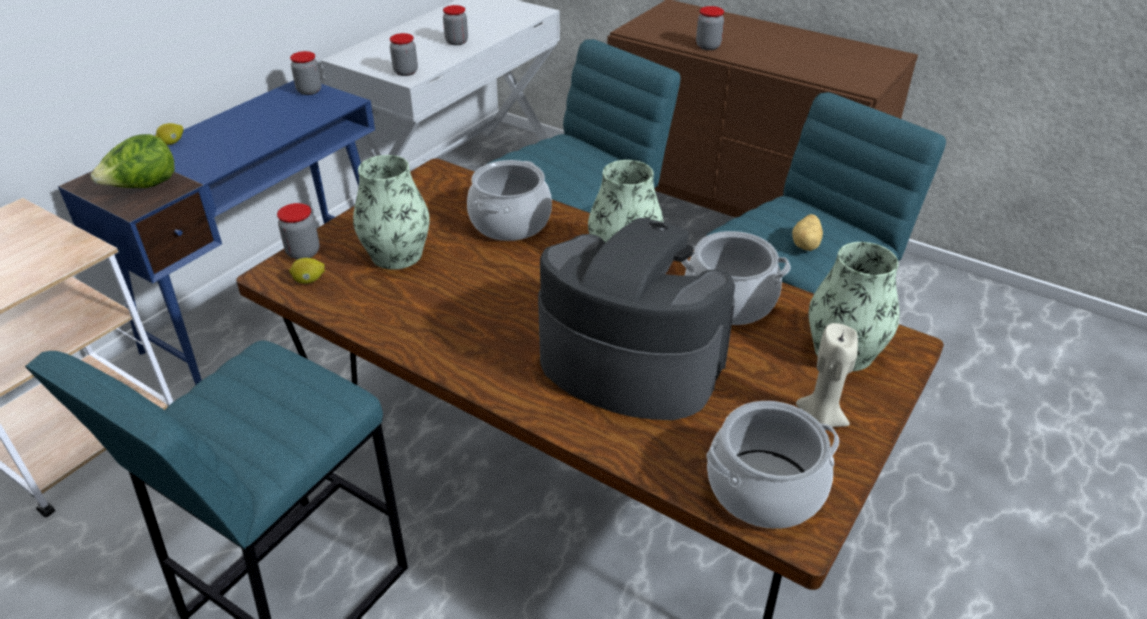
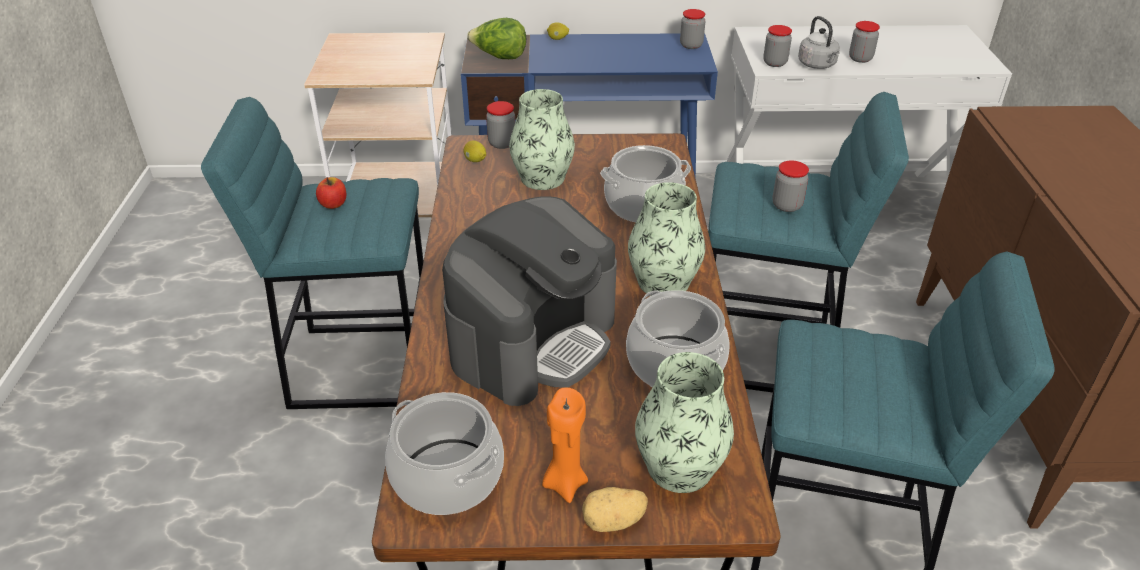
camera: 55 degrees right, 0 degrees up
coffee machine [538,218,735,420] -> coffee machine turned 45 degrees clockwise [442,196,617,406]
jar [696,6,724,50] -> jar moved to [772,161,809,212]
potato [792,214,823,251] -> potato moved to [582,487,648,532]
beige candle [796,323,858,427] -> orange candle [542,387,588,503]
none -> apple [316,177,347,209]
none -> grey kettle [798,16,840,69]

